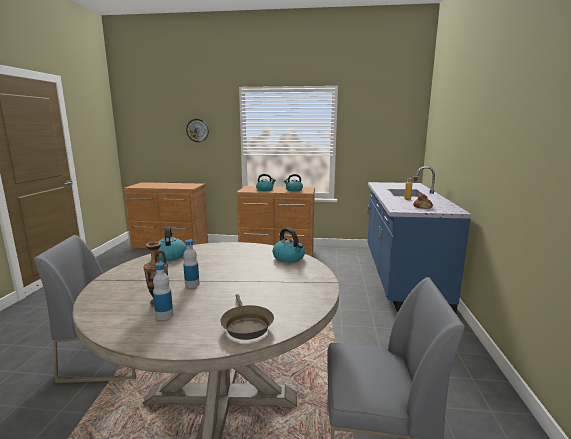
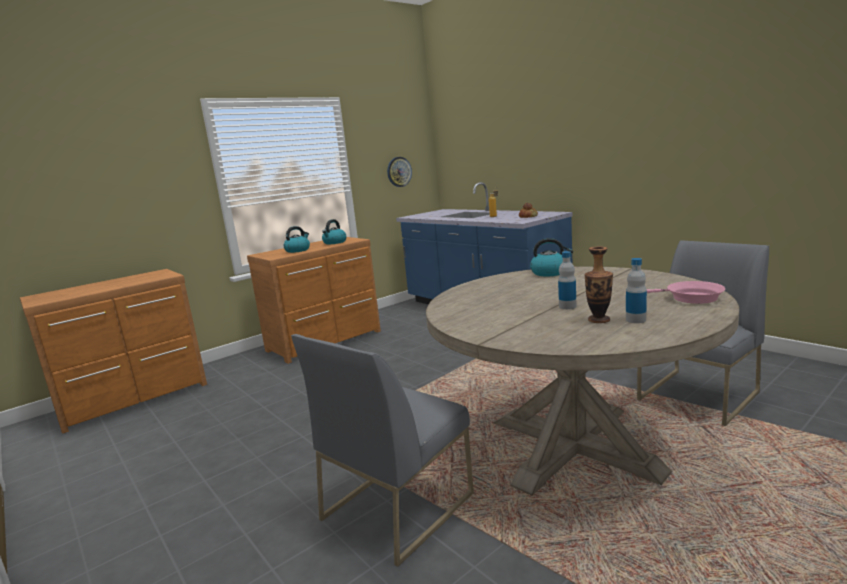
camera: 45 degrees left, 0 degrees up
kettle [158,227,186,261] -> none
wall clock [186,119,209,142] -> wall clock moved to [387,157,412,187]
brown frying pan [220,294,274,340] -> pink frying pan [647,281,725,304]

